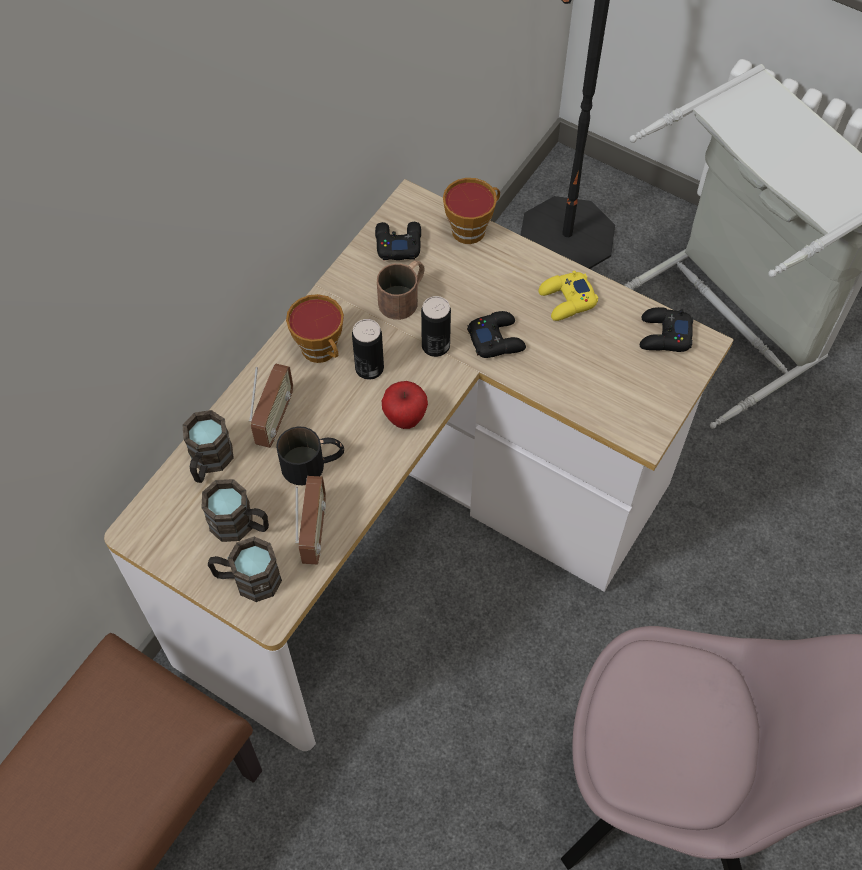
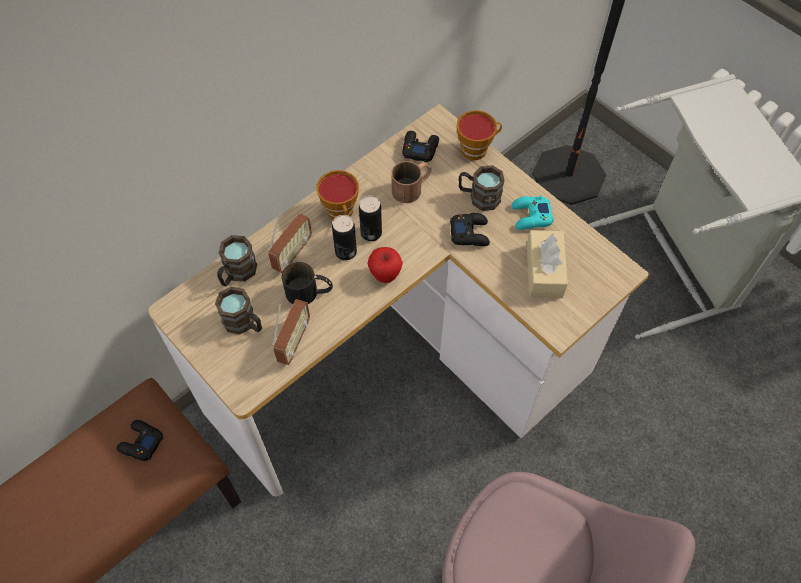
camera: 15 degrees right, 0 degrees up
brown mug [208,537,282,602] -> brown mug moved to [459,165,505,211]
can [421,296,451,357] -> can moved to [332,215,357,260]
yellow game controller [539,270,598,321] -> turquoise game controller [512,195,554,230]
black game controller [640,307,693,352] -> black game controller moved to [116,420,164,461]
none -> beige tissue box [526,230,568,298]

